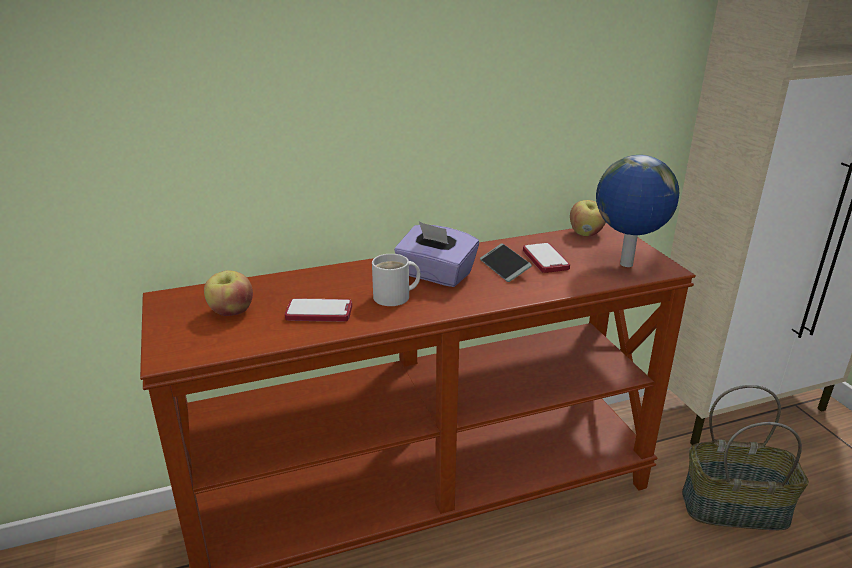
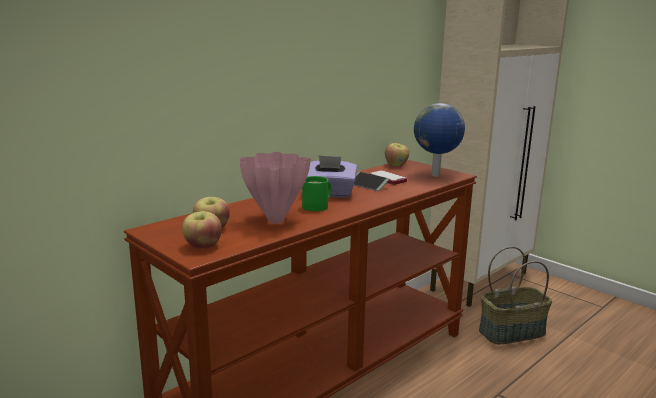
camera: 25 degrees left, 10 degrees down
phone [285,299,352,322] -> pink vase [240,152,311,224]
white mug [372,254,421,306] -> green mug [302,176,331,211]
none -> apple [182,211,222,248]

